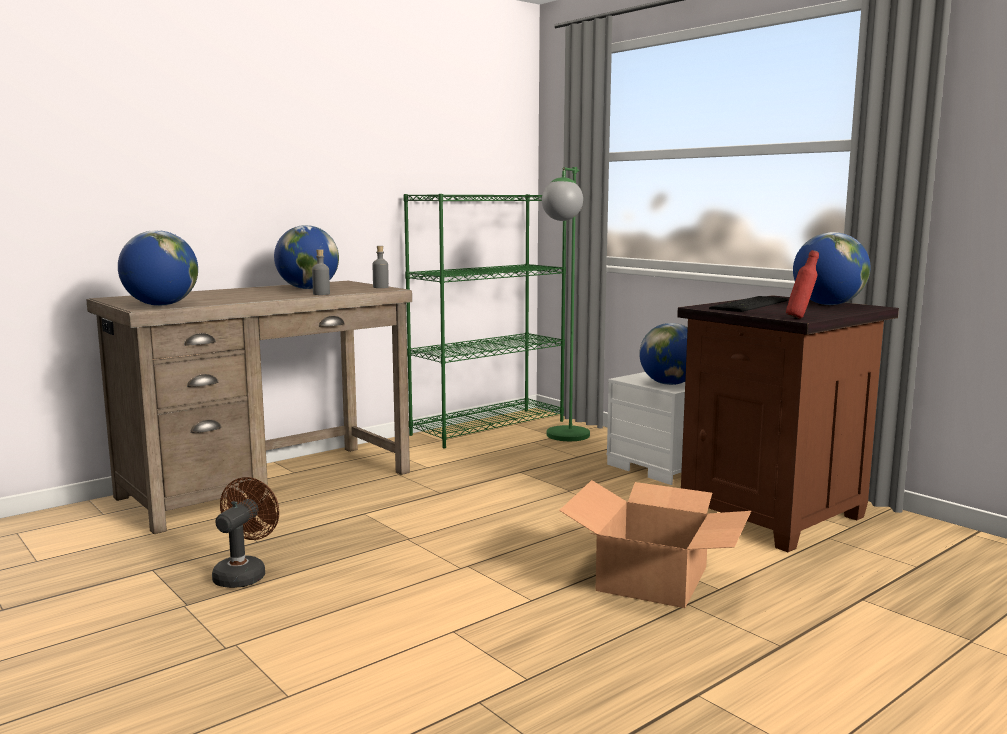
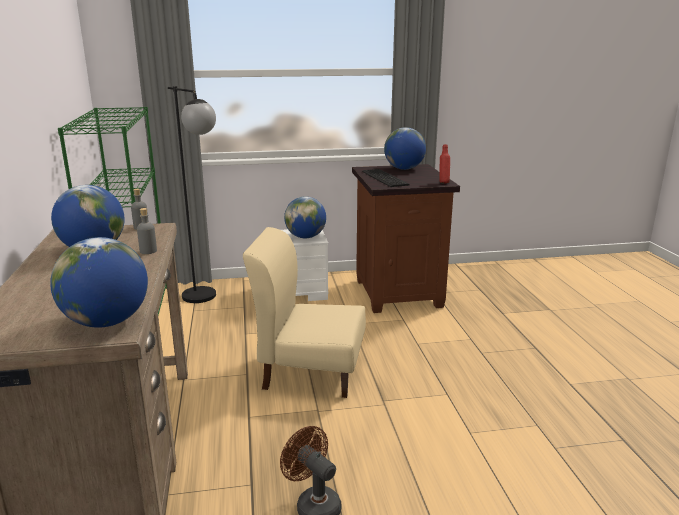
camera: 60 degrees left, 10 degrees up
green floor lamp [542,167,590,441] -> black floor lamp [168,86,216,303]
cardboard box [559,480,751,608] -> none
none -> beige chair [243,227,366,398]

